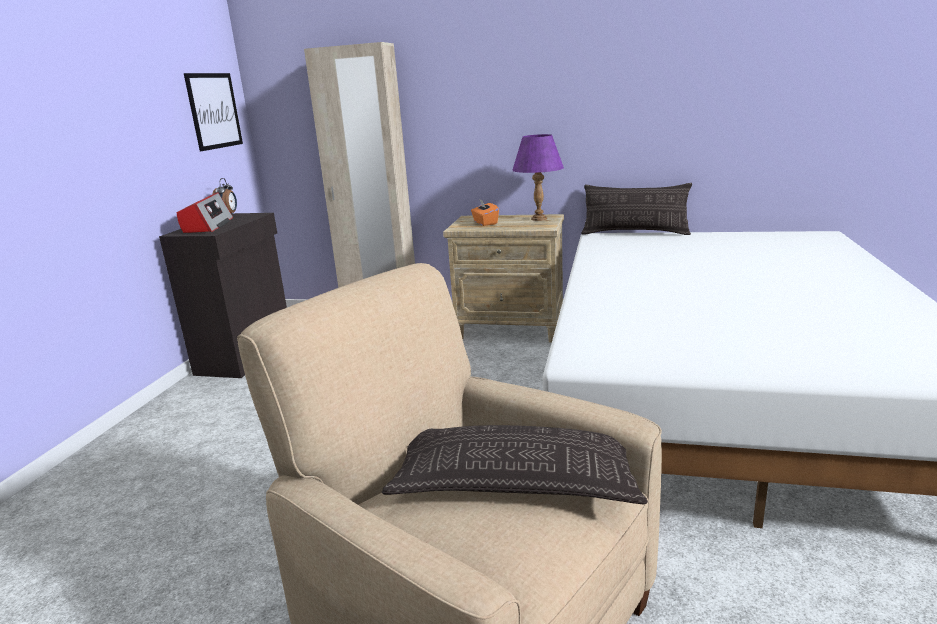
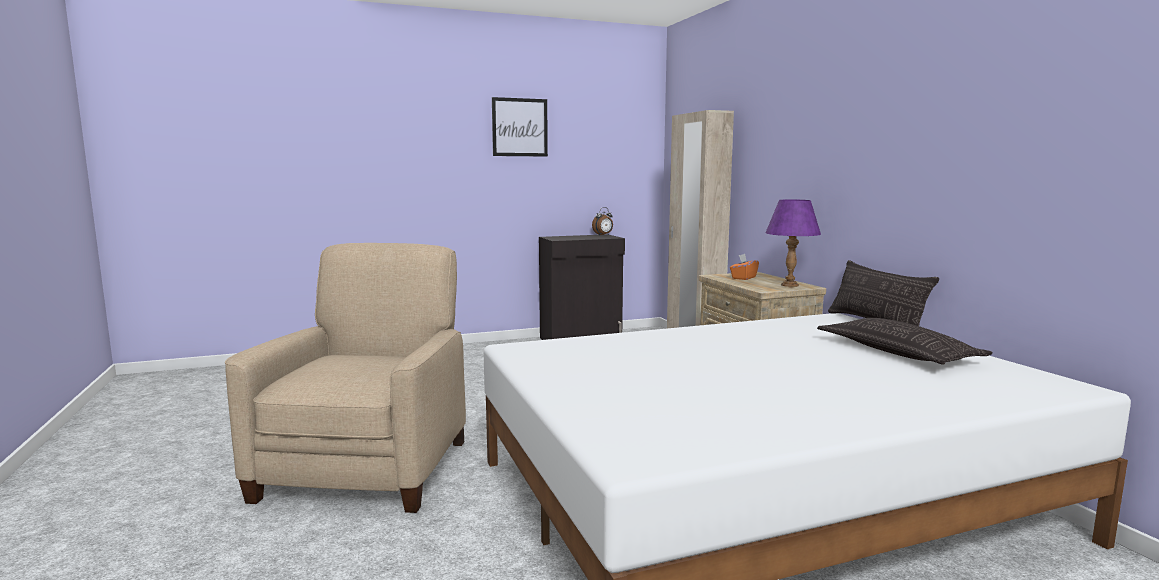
camera: 55 degrees right, 10 degrees down
radio [177,192,233,233] -> none
picture [184,73,243,151] -> picture moved to [492,97,548,157]
pillow [382,425,648,504] -> pillow moved to [817,318,993,365]

